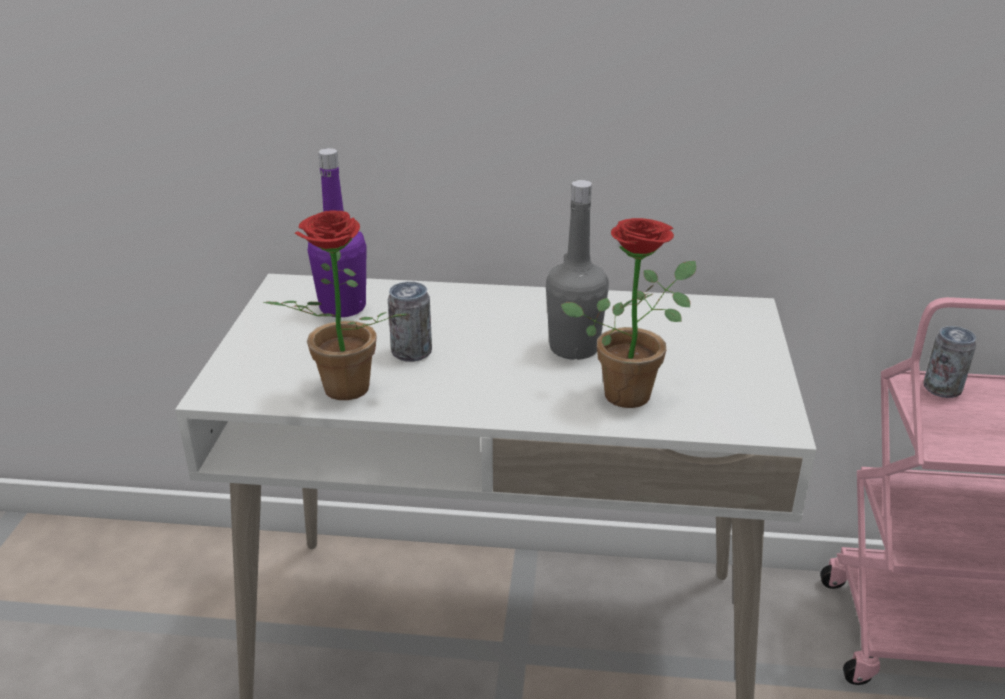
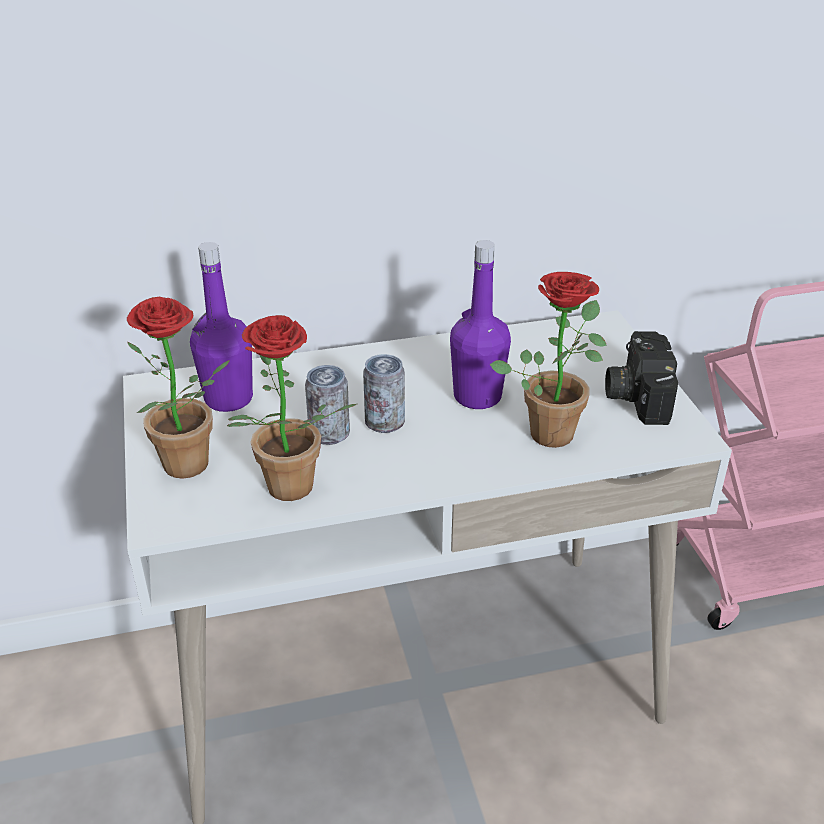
camera: 20 degrees left, 5 degrees up
grey bottle [546,180,609,360] -> purple bottle [450,240,511,409]
can [923,326,976,398] -> can moved to [363,354,405,433]
none -> potted plant [127,297,230,479]
none -> camera [605,331,678,425]

